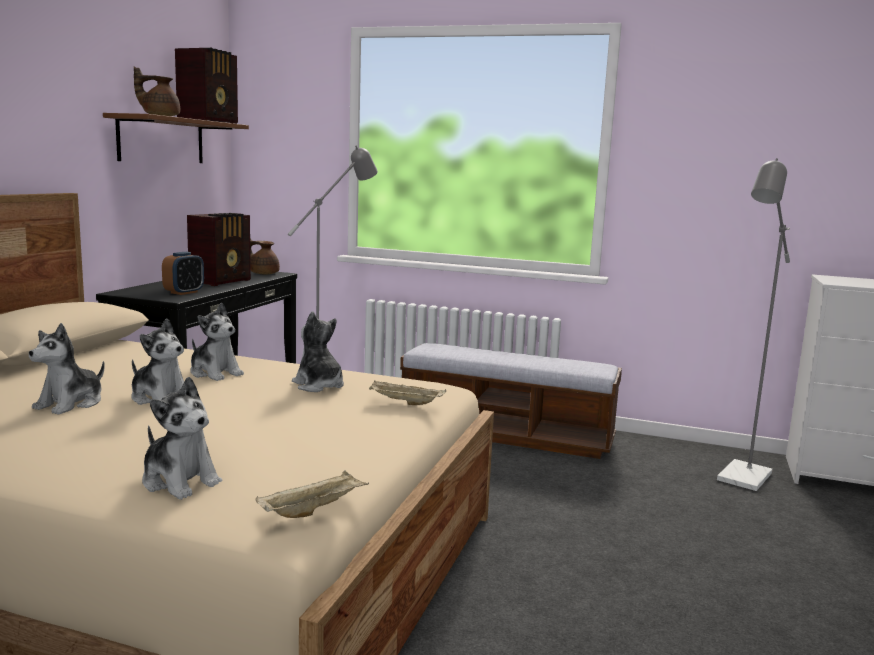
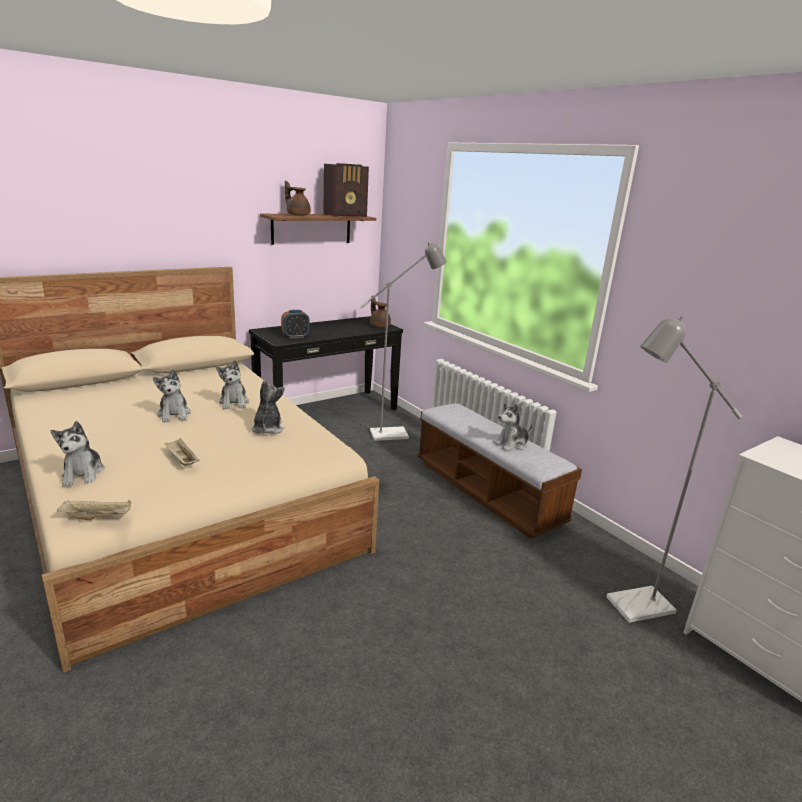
camera: 35 degrees right, 10 degrees up
plush toy [29,323,105,415] -> plush toy moved to [494,403,533,451]
radio [187,213,251,286] -> none
beige tray [369,381,446,405] -> beige tray moved to [165,438,200,466]

